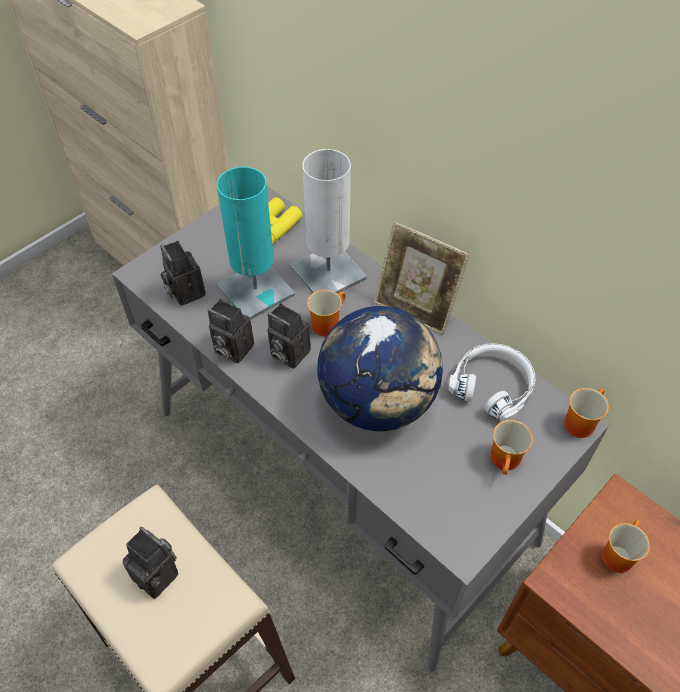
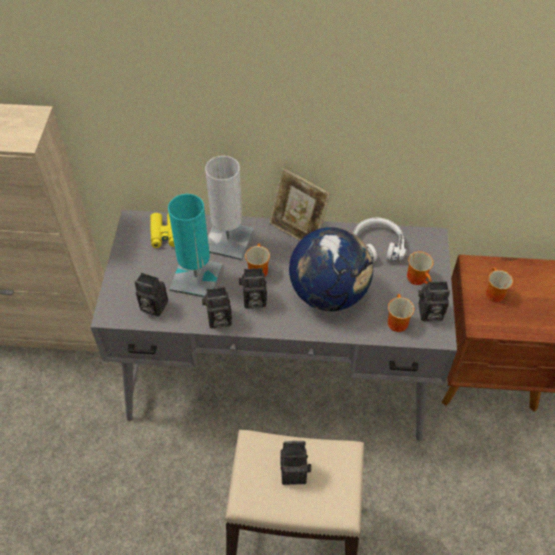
camera: 40 degrees left, 0 degrees up
picture frame [374,222,470,335] -> picture frame turned 45 degrees clockwise [269,168,331,241]
mug [564,388,609,438] -> mug moved to [388,294,414,332]
none -> camera [418,281,450,322]

